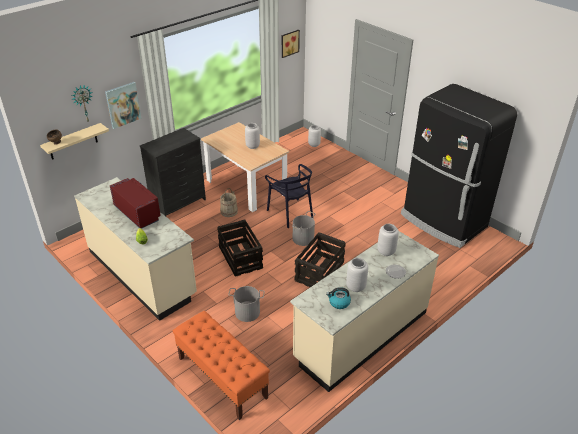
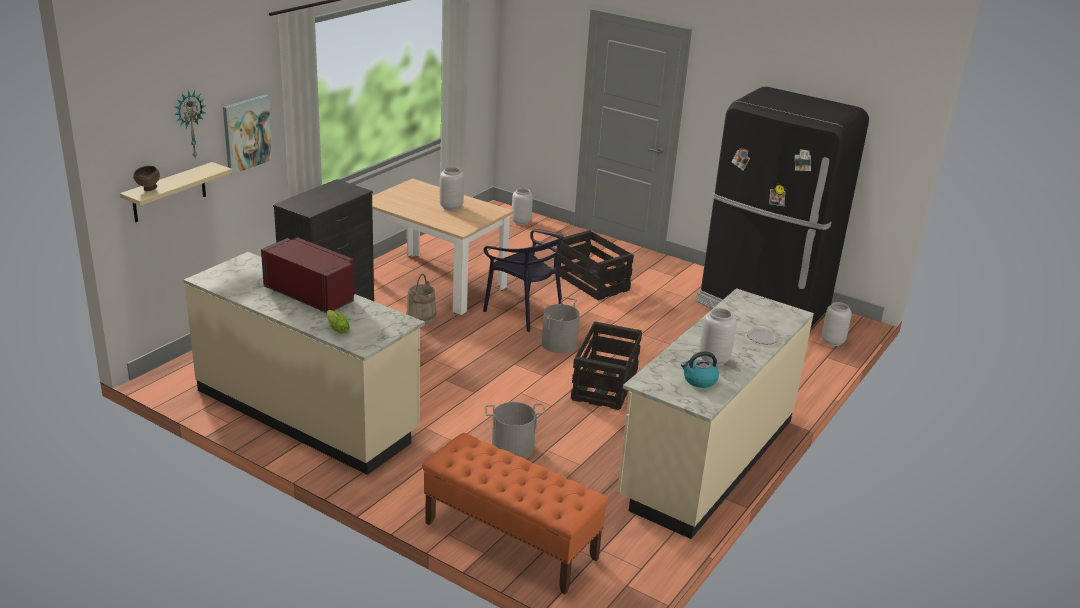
camera: 15 degrees left, 10 degrees down
crate [217,219,263,277] -> crate moved to [557,230,634,301]
picture [282,30,300,58] -> none
grey vase [377,224,399,256] -> grey vase moved to [822,302,852,346]

